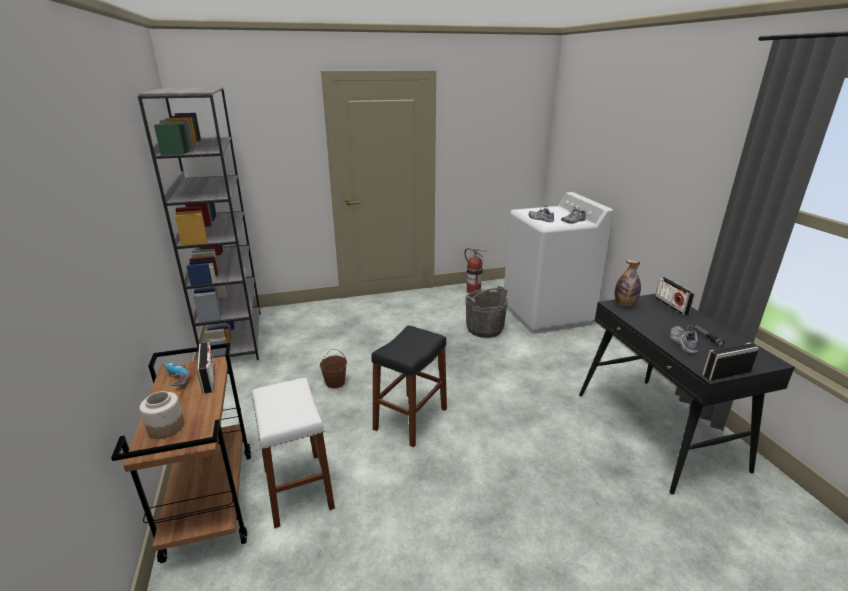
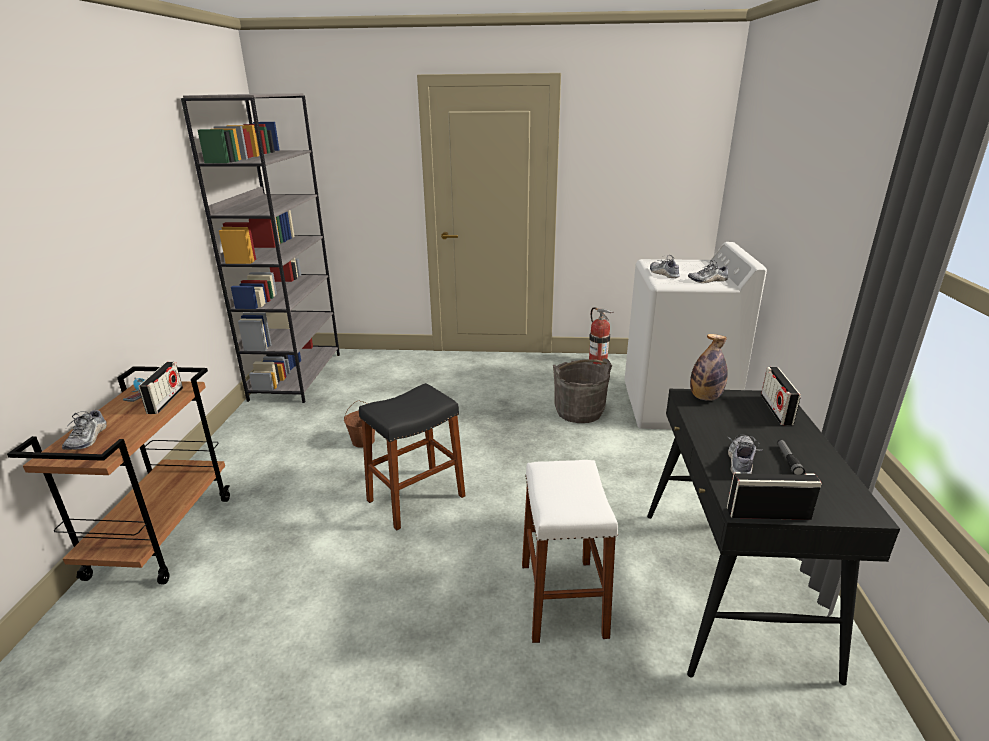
camera: 20 degrees right, 0 degrees up
jar [140,391,184,439] -> shoe [62,410,107,450]
white stool [252,378,335,528] -> white stool moved to [522,460,618,643]

